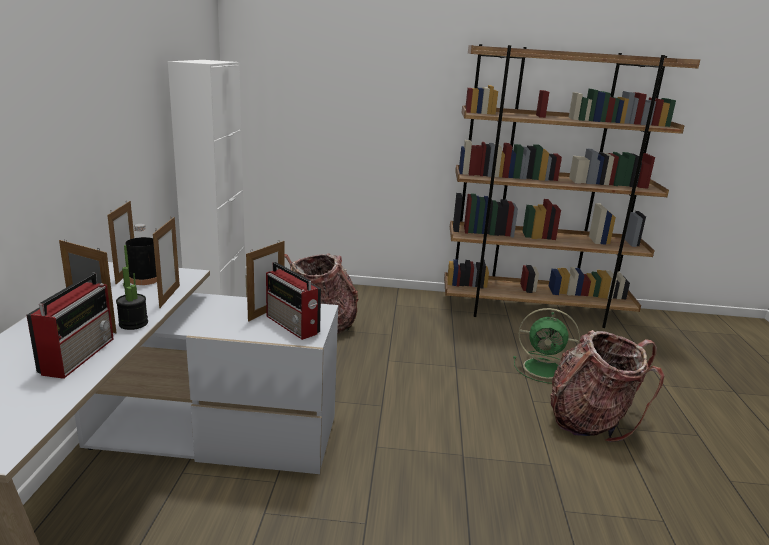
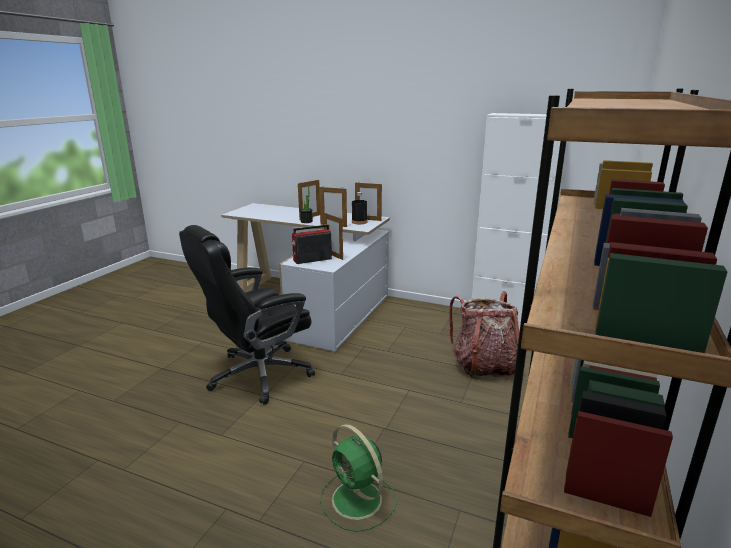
camera: 110 degrees right, 0 degrees up
radio [26,273,114,379] -> none
green fan [513,308,580,384] -> green fan turned 75 degrees counterclockwise [320,424,397,532]
backpack [550,330,665,442] -> none
none -> black office chair [179,225,315,405]

